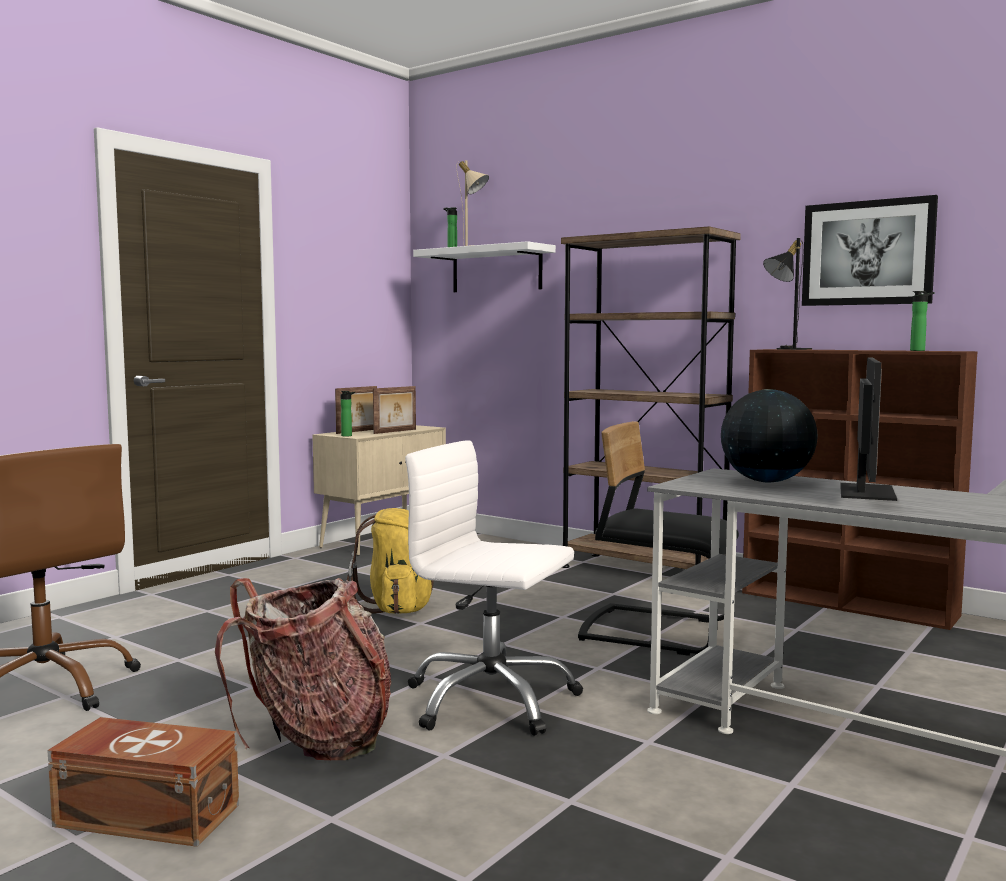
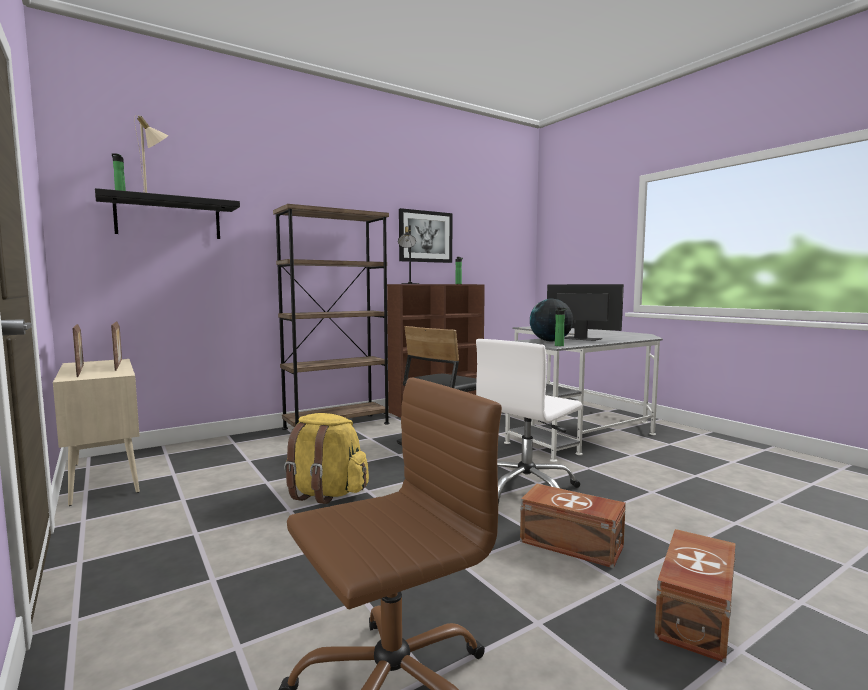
camera: 70 degrees left, 0 degrees up
backpack [215,578,391,760] -> brown storage box [520,484,626,568]
bottle [341,391,355,437] -> bottle moved to [555,307,567,346]
white shelf [413,241,556,292] -> black shelf [95,188,240,239]

